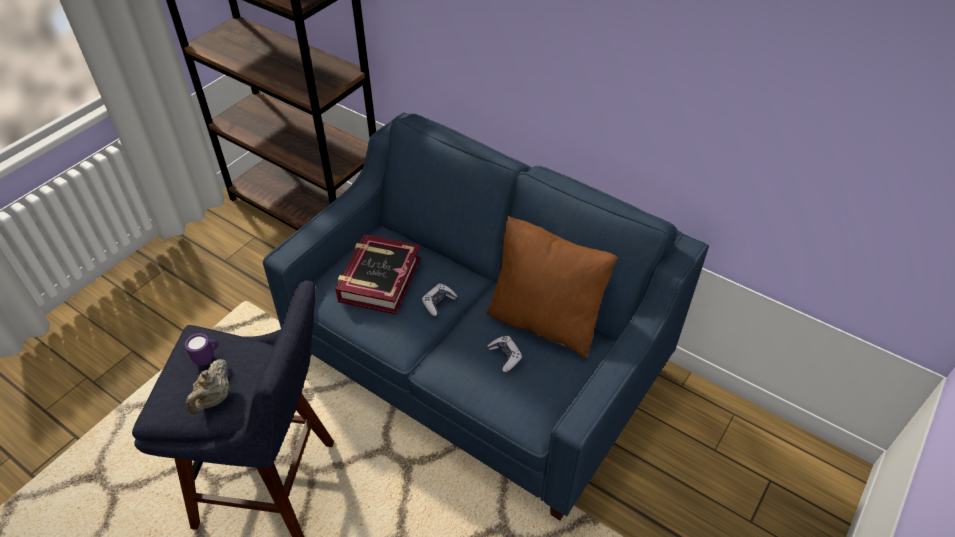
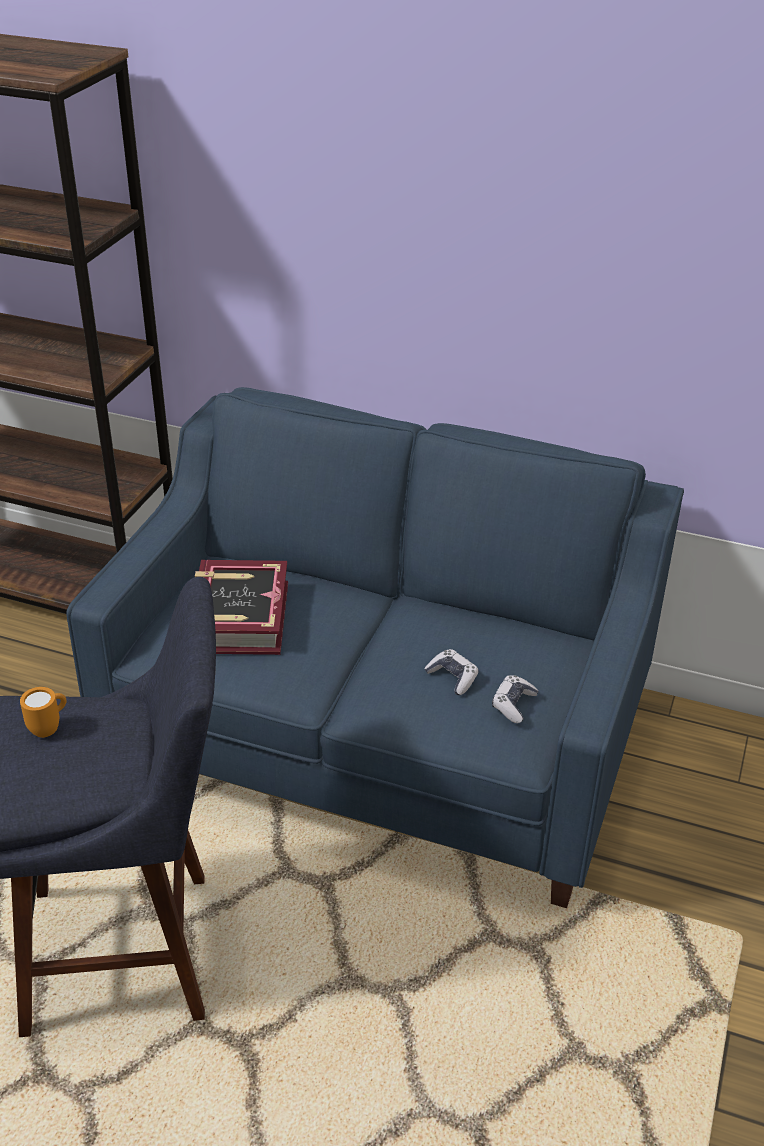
camera: 15 degrees left, 10 degrees down
purple mug [185,333,219,366] -> orange mug [20,687,67,738]
beige teapot [186,359,230,415] -> none
game controller [422,283,457,316] -> game controller moved to [492,675,538,723]
brown pillow [487,216,618,359] -> none

